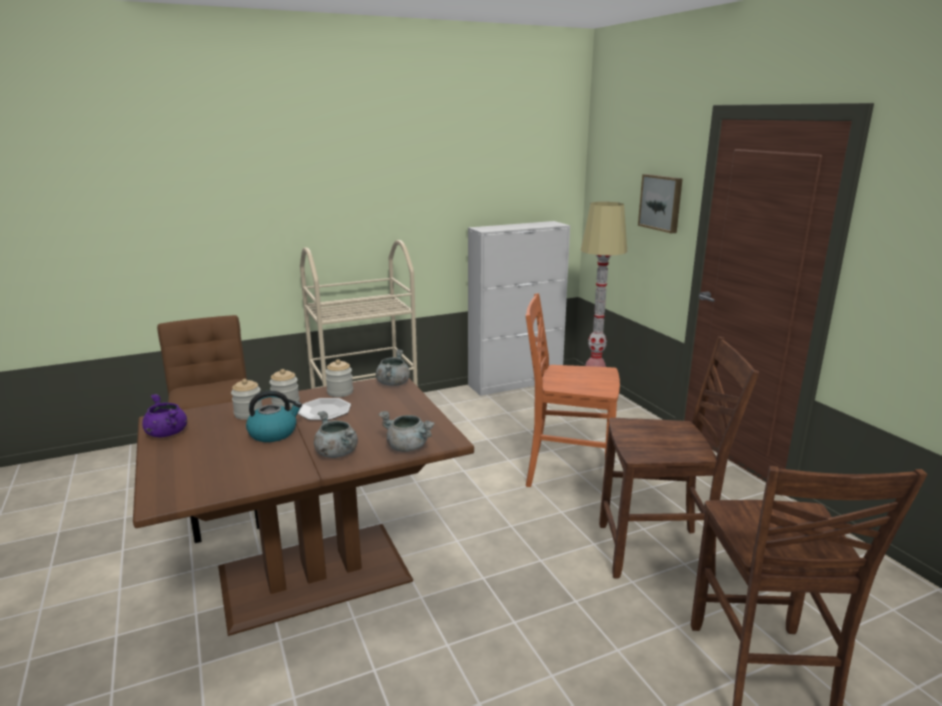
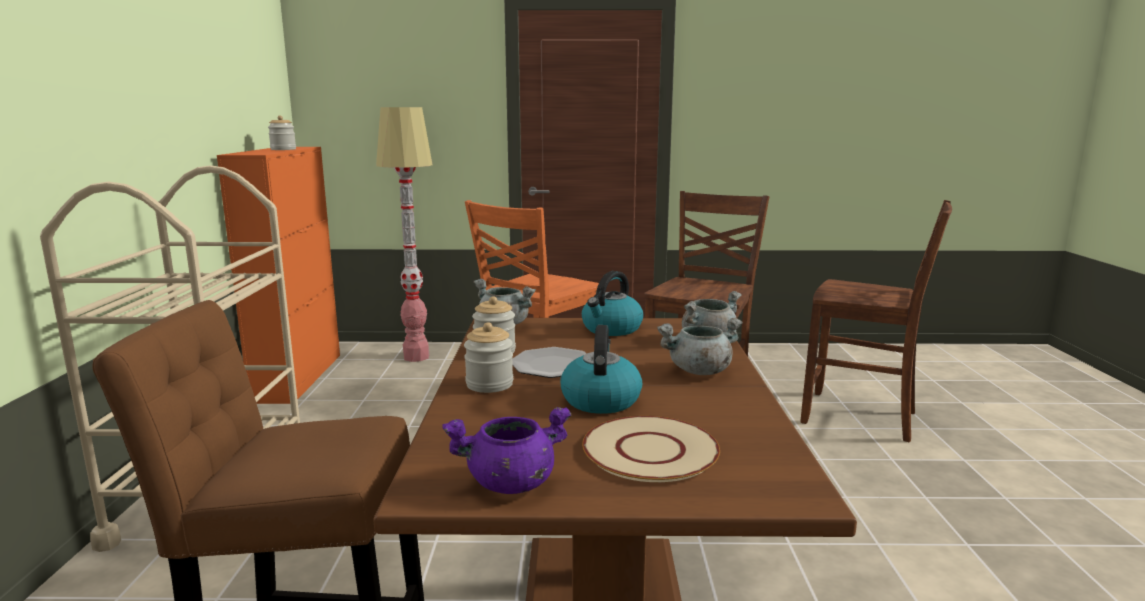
camera: 65 degrees left, 5 degrees down
jar [231,379,262,420] -> jar moved to [268,115,296,150]
white cabinet [468,221,570,396] -> orange cabinet [217,147,340,404]
picture [638,174,683,233] -> none
none -> kettle [582,271,644,336]
none -> beige plate [582,416,720,482]

